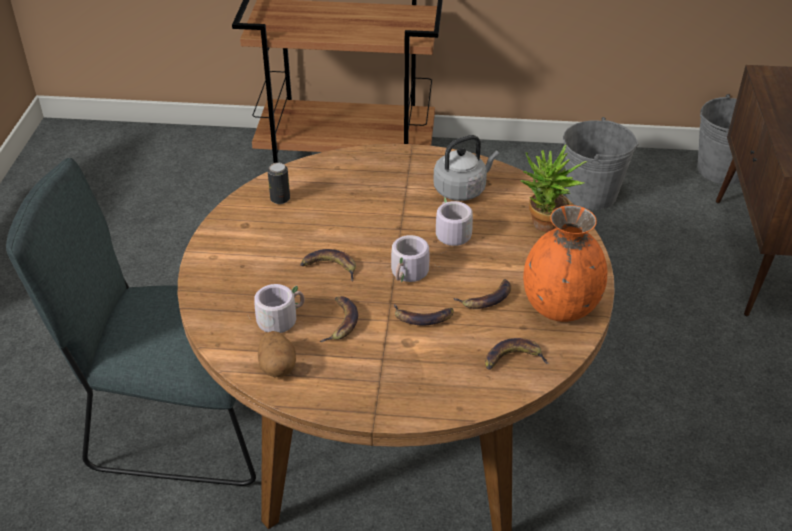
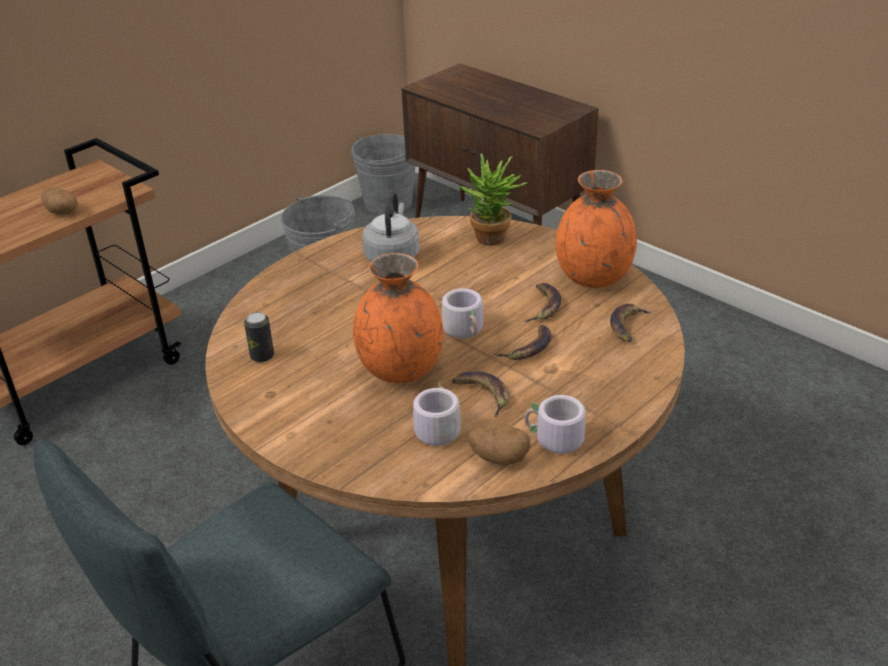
camera: 50 degrees left, 5 degrees down
banana [300,249,356,281] -> orange vase [353,253,443,383]
grey mug [436,197,473,253] -> grey mug moved to [524,395,586,463]
none -> potato [41,187,78,215]

